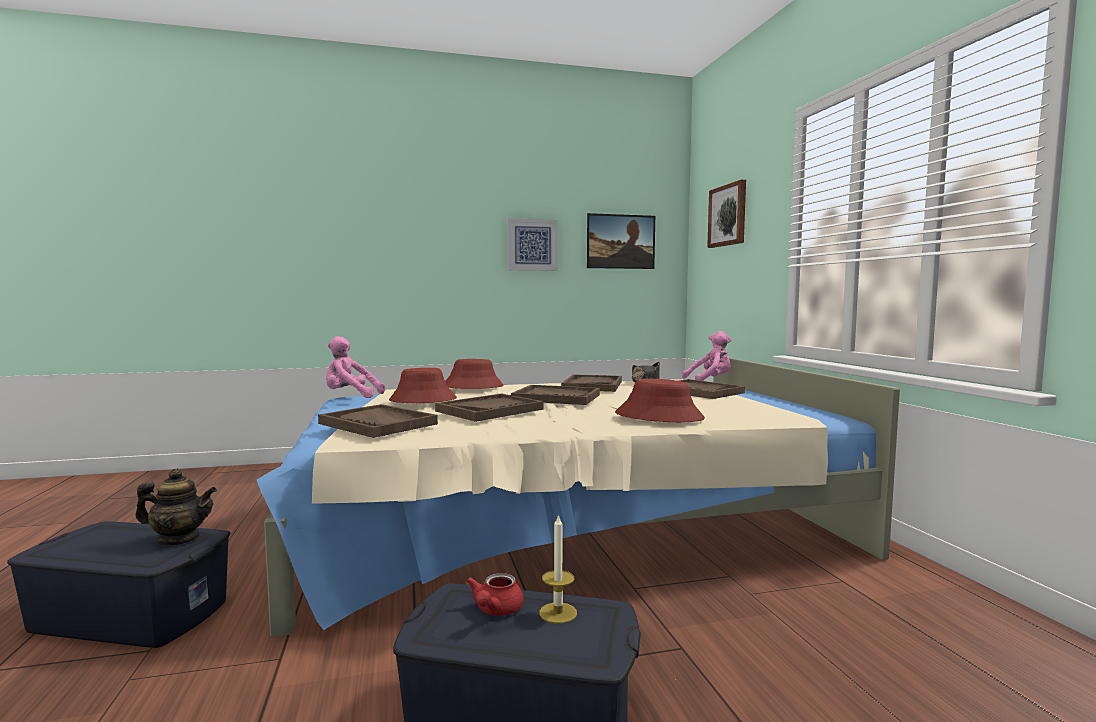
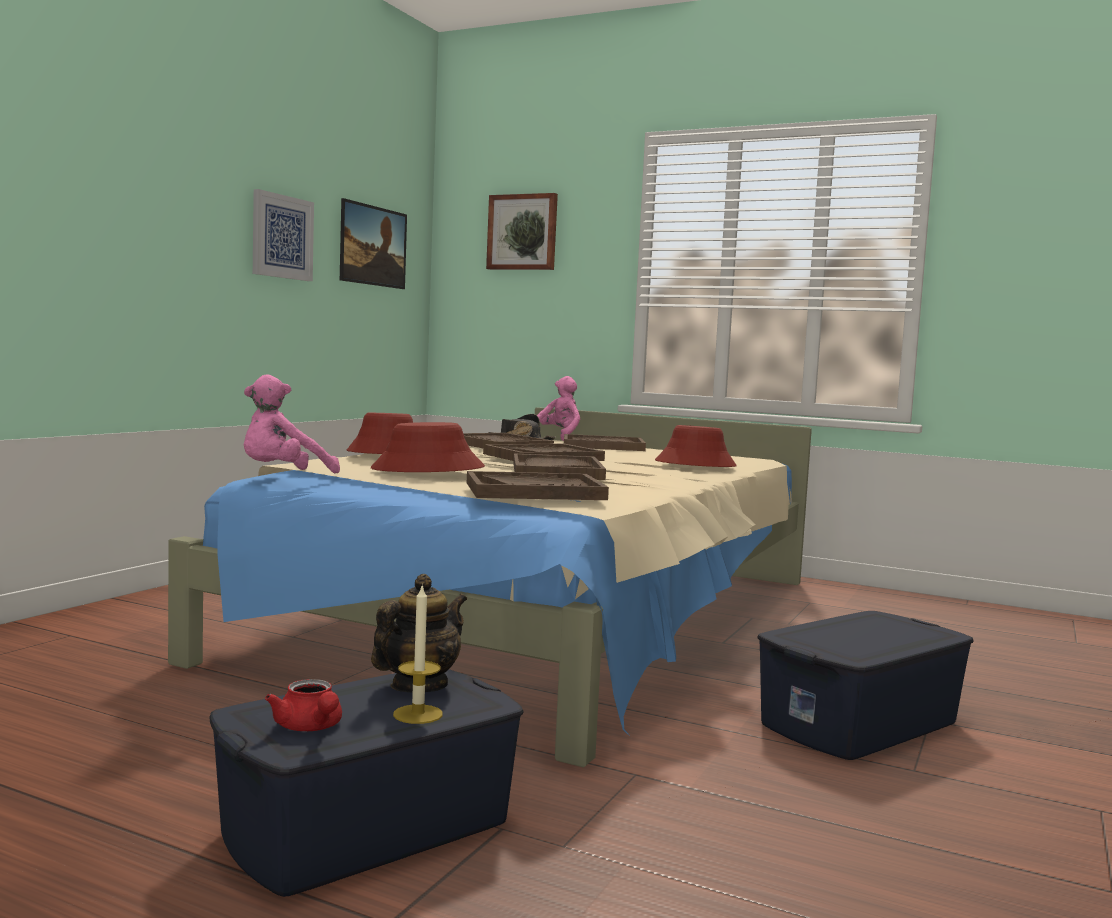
camera: 50 degrees left, 0 degrees up
red teapot [466,573,524,616] -> red teapot moved to [265,679,342,731]
candle [539,514,577,624] -> candle moved to [393,584,443,724]

